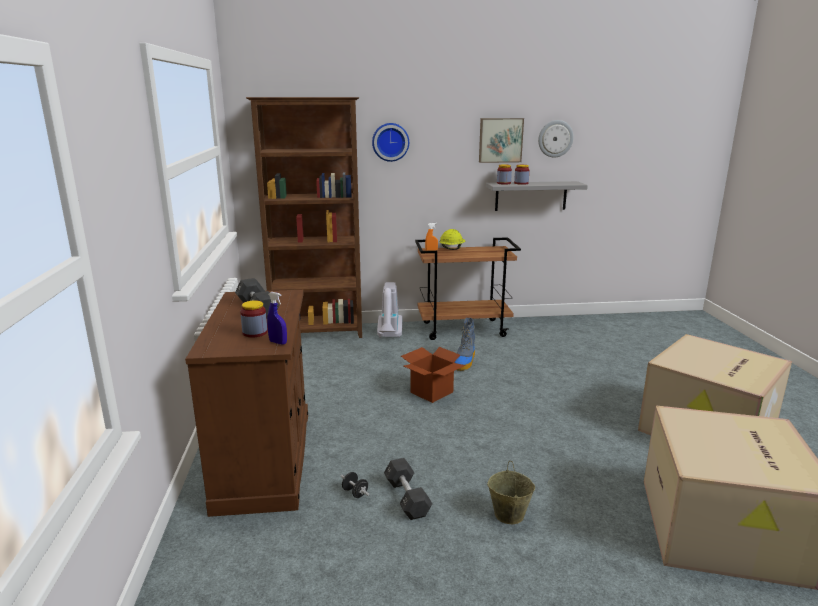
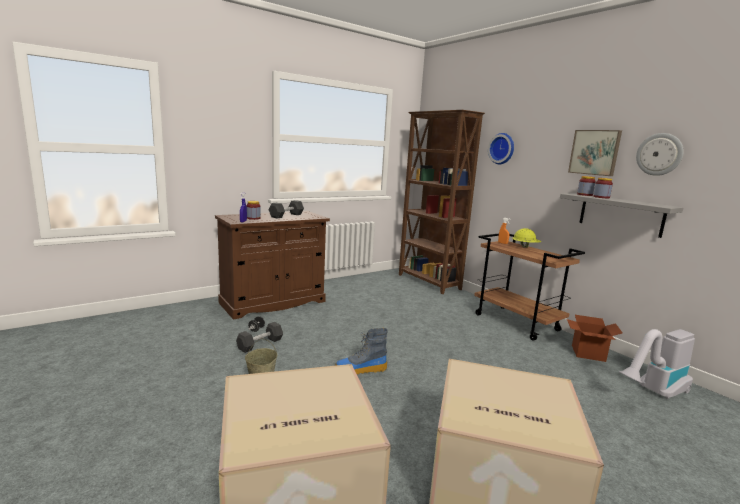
camera: 60 degrees right, 5 degrees down
vacuum cleaner [377,282,403,338] -> vacuum cleaner moved to [619,329,695,399]
cardboard box [401,347,465,403] -> cardboard box moved to [567,315,622,362]
boot [454,318,475,371] -> boot moved to [336,328,388,375]

